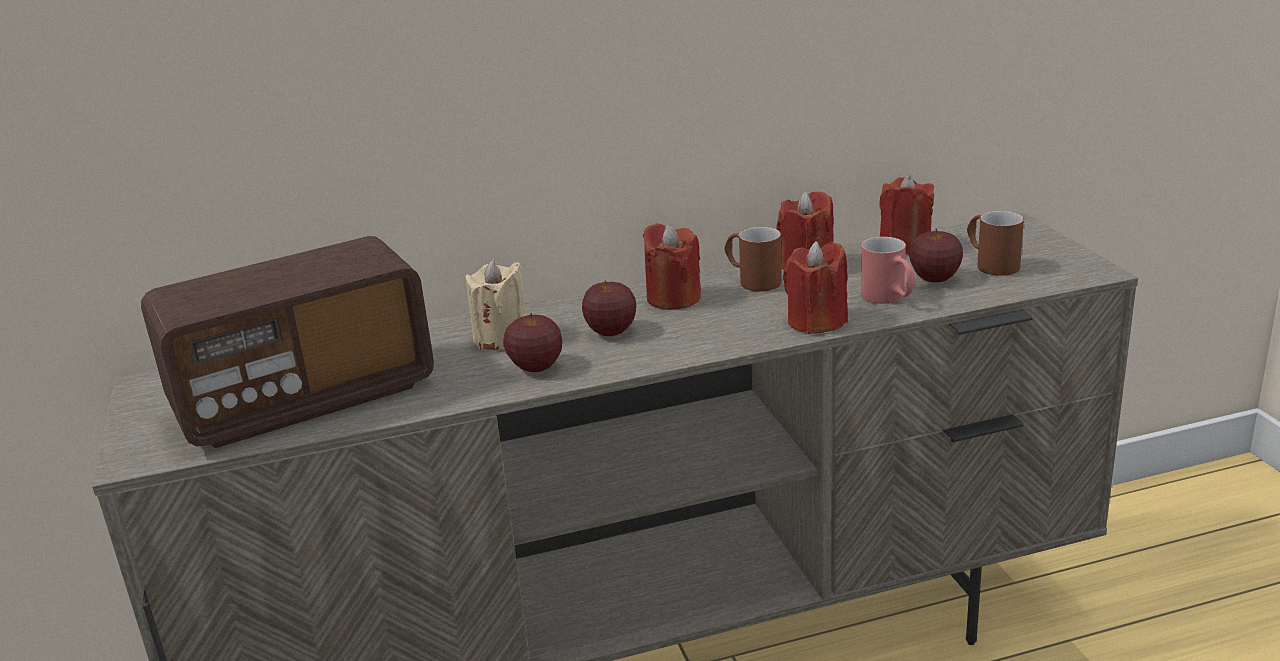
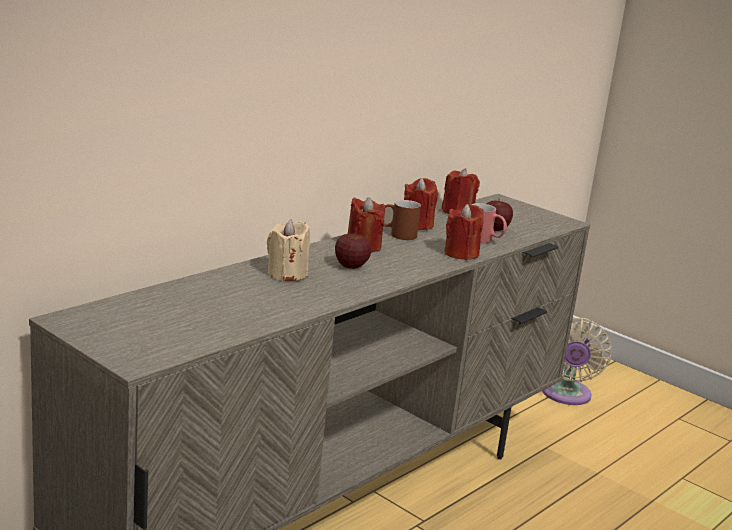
camera: 35 degrees left, 5 degrees down
radio [141,236,434,448] -> none
apple [504,313,562,372] -> none
brown mug [967,211,1024,276] -> none
none -> beige fan [542,318,612,405]

